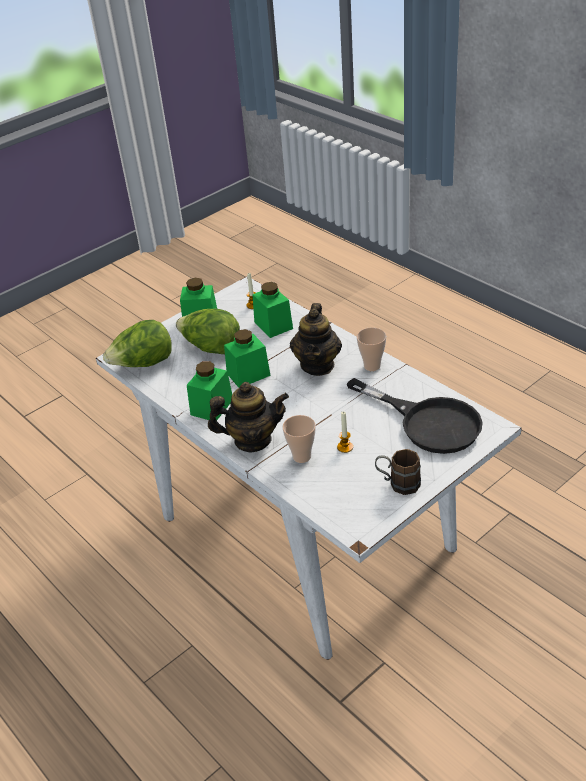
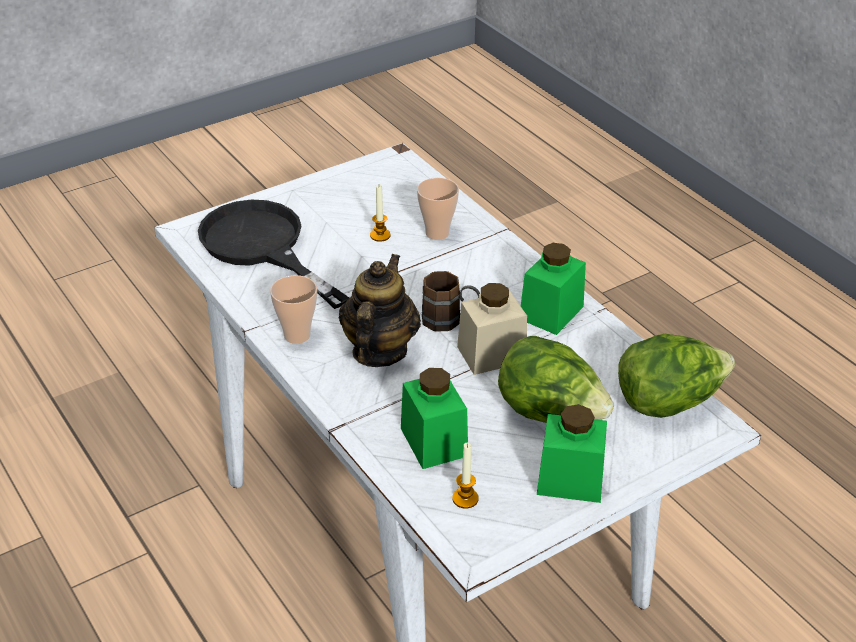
camera: 175 degrees left, 0 degrees up
teapot [208,382,289,453] -> none
green jar [224,329,271,388] -> beige jar [457,283,527,375]
brown mug [375,449,421,495] -> brown mug moved to [422,271,480,332]

